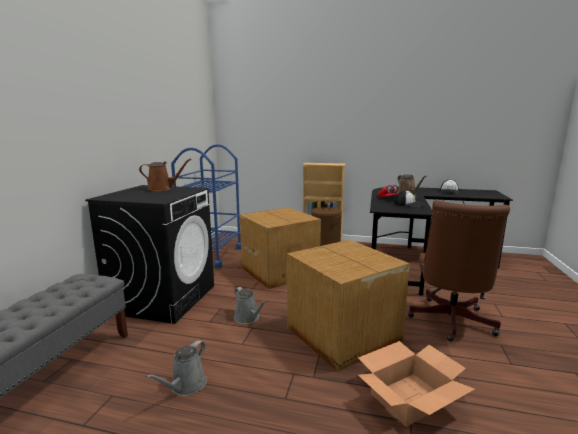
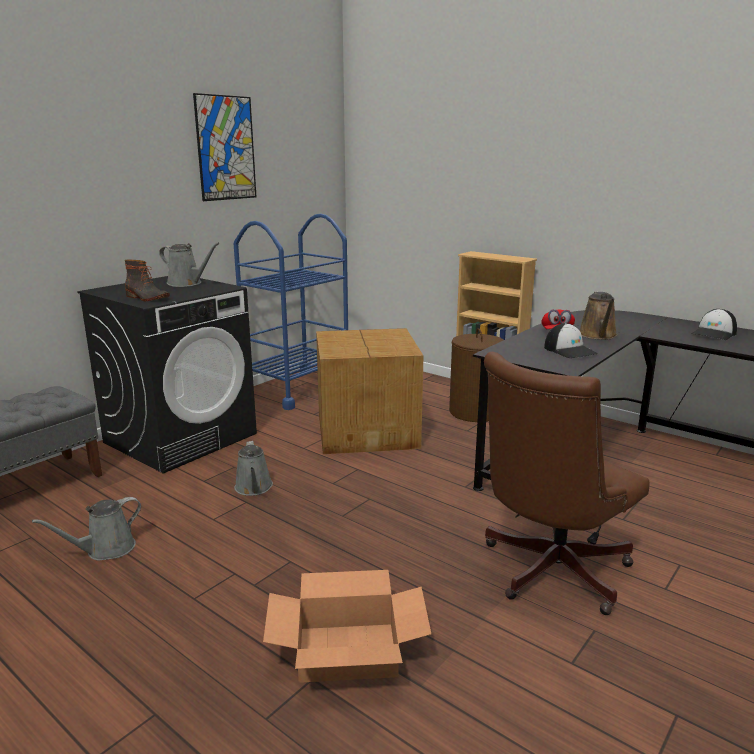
camera: 25 degrees right, 5 degrees up
brown watering can [139,159,191,191] -> grey watering can [159,242,220,287]
cardboard box [287,240,410,372] -> none
none -> boot [125,260,170,301]
none -> picture [193,93,256,201]

